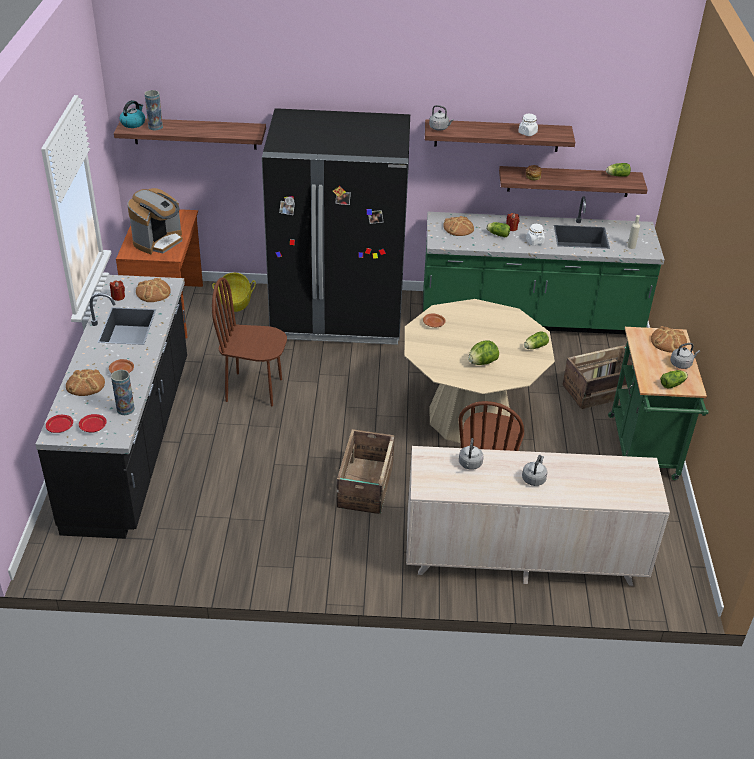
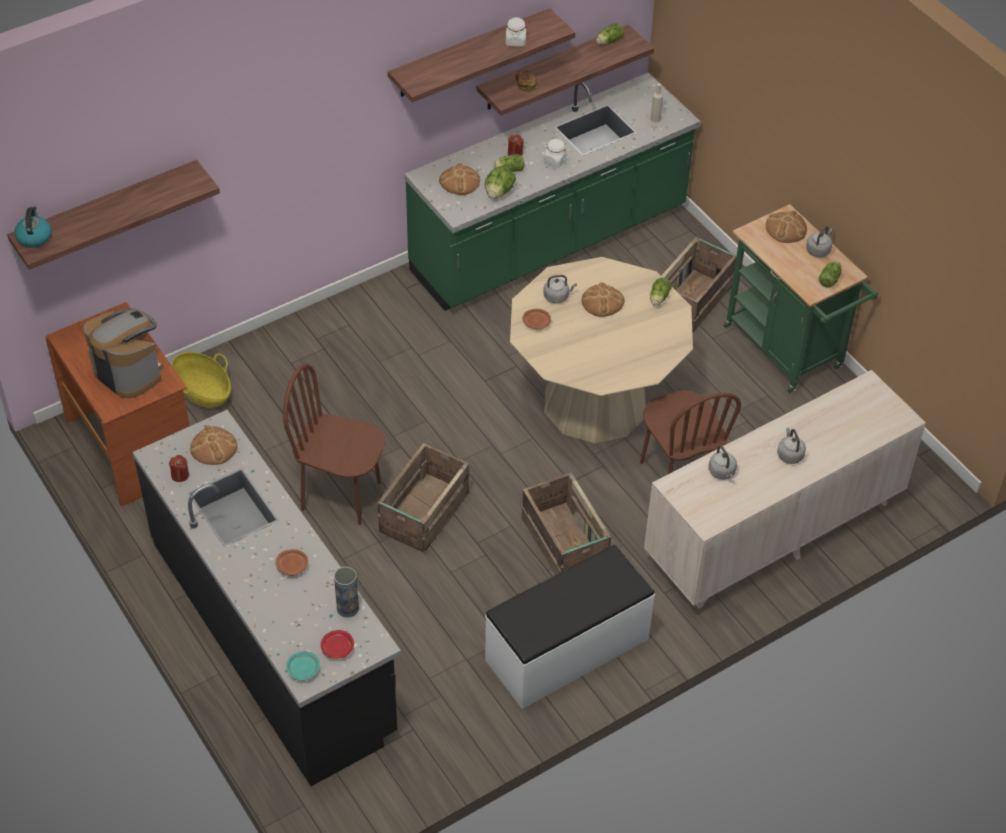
camera: 35 degrees left, 10 degrees up
red plate [46,415,73,433] -> turquoise plate [286,651,320,681]
bread [66,369,105,396] -> bread moved to [582,282,625,317]
coffee machine [128,188,183,255] -> coffee machine turned 45 degrees counterclockwise [84,308,163,398]
vase [145,90,163,130] -> none
brown chair [212,277,287,406] -> brown chair turned 45 degrees clockwise [283,364,385,525]
black fridge [262,108,410,345] -> none
grey kettle [429,105,454,130] -> grey kettle moved to [543,275,577,303]
lettuce [468,340,499,365] -> lettuce moved to [485,166,516,199]
none -> crate [378,443,469,553]
none -> white bench [485,545,655,709]

